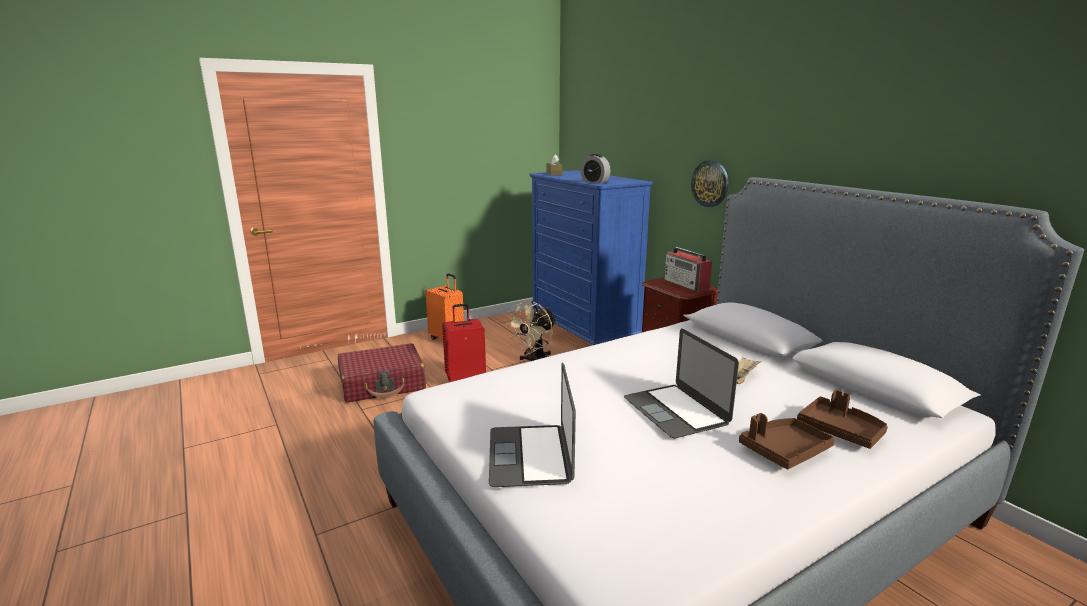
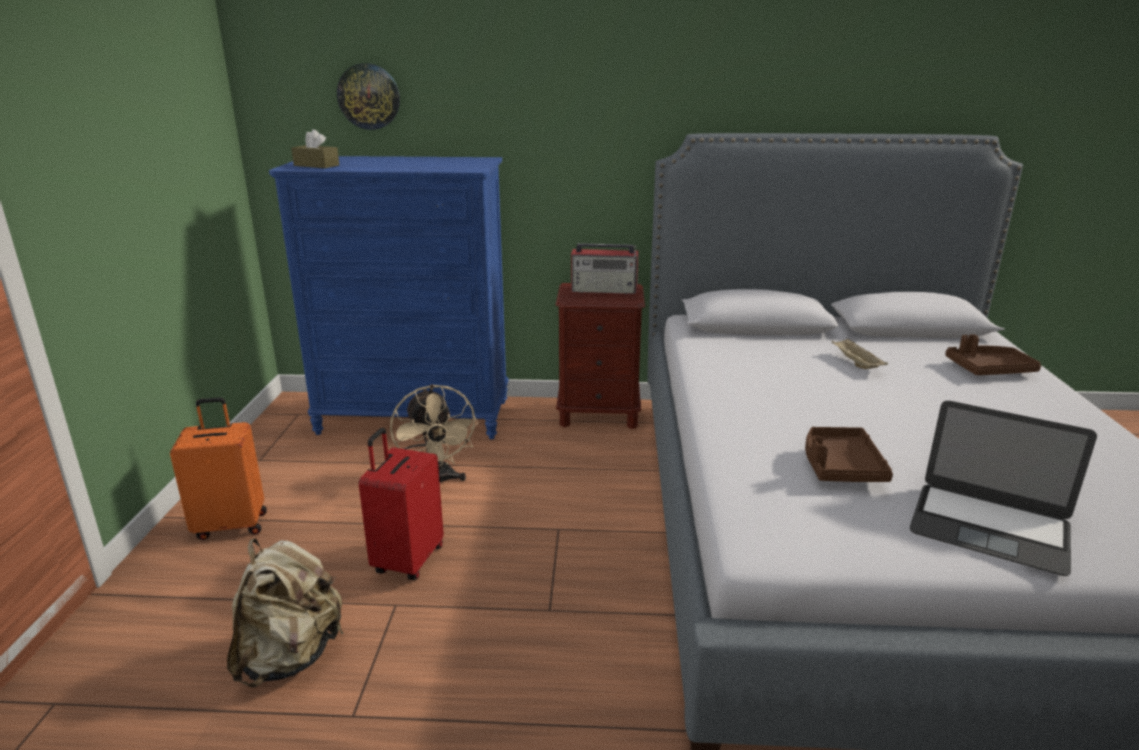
camera: 55 degrees left, 5 degrees up
red suitcase [338,343,426,402] -> beige backpack [227,538,344,687]
alarm clock [580,154,610,184] -> none
laptop [624,328,739,438] -> none
wall clock [691,160,729,207] -> wall clock moved to [337,63,400,130]
brown tray [739,413,835,469] -> brown tray moved to [805,427,893,482]

